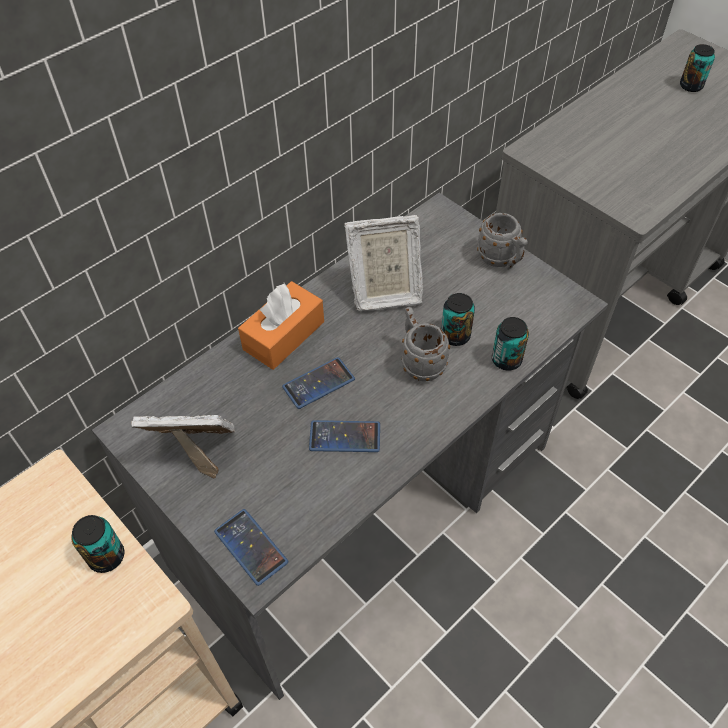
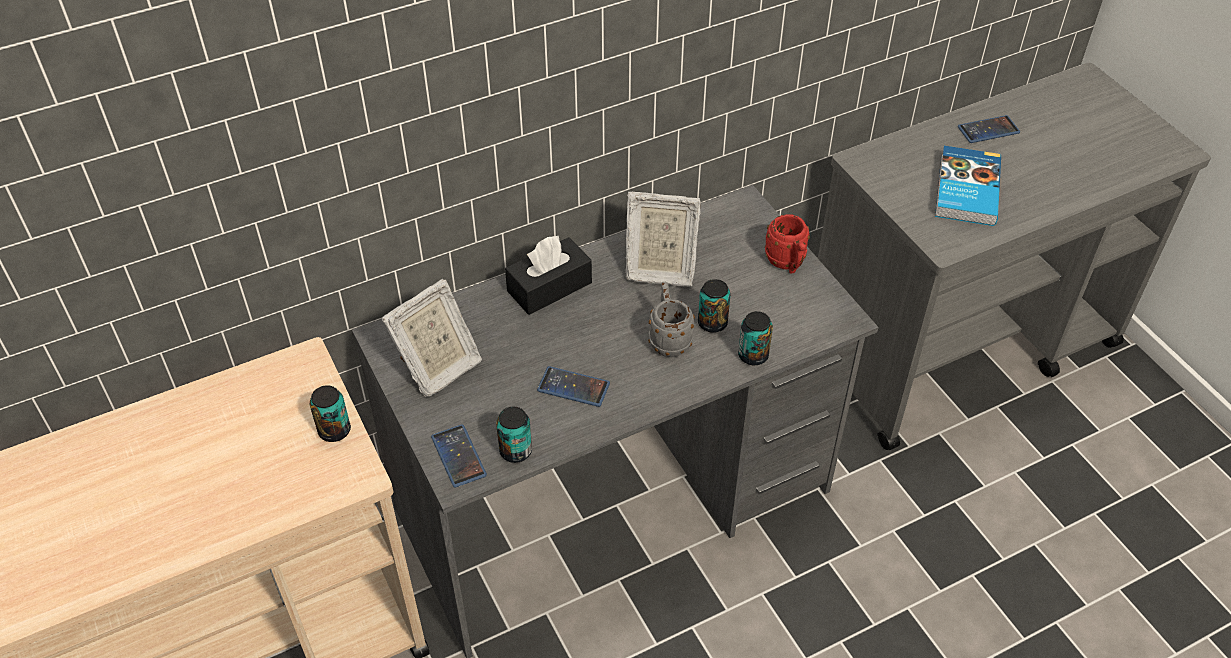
camera: 15 degrees right, 5 degrees down
picture frame [131,415,235,478] -> picture frame turned 120 degrees clockwise [382,278,482,397]
orange tissue box [238,281,324,370] -> black tissue box [505,236,592,315]
phone [282,357,355,409] -> phone moved to [958,115,1020,143]
grey mug [477,213,528,270] -> red mug [765,214,810,273]
can [680,44,715,92] -> can moved to [496,407,532,463]
none -> book [935,146,1001,226]

